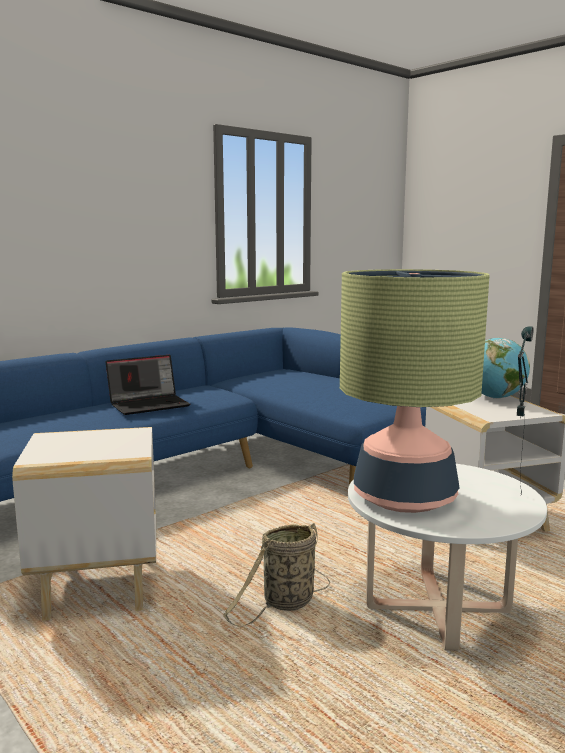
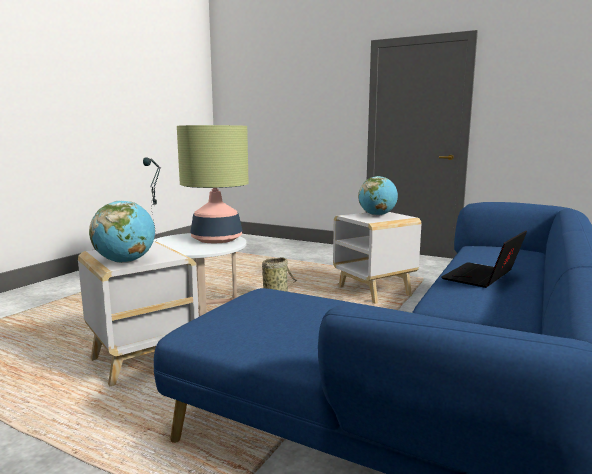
camera: 160 degrees right, 0 degrees up
none -> globe [358,176,398,216]

